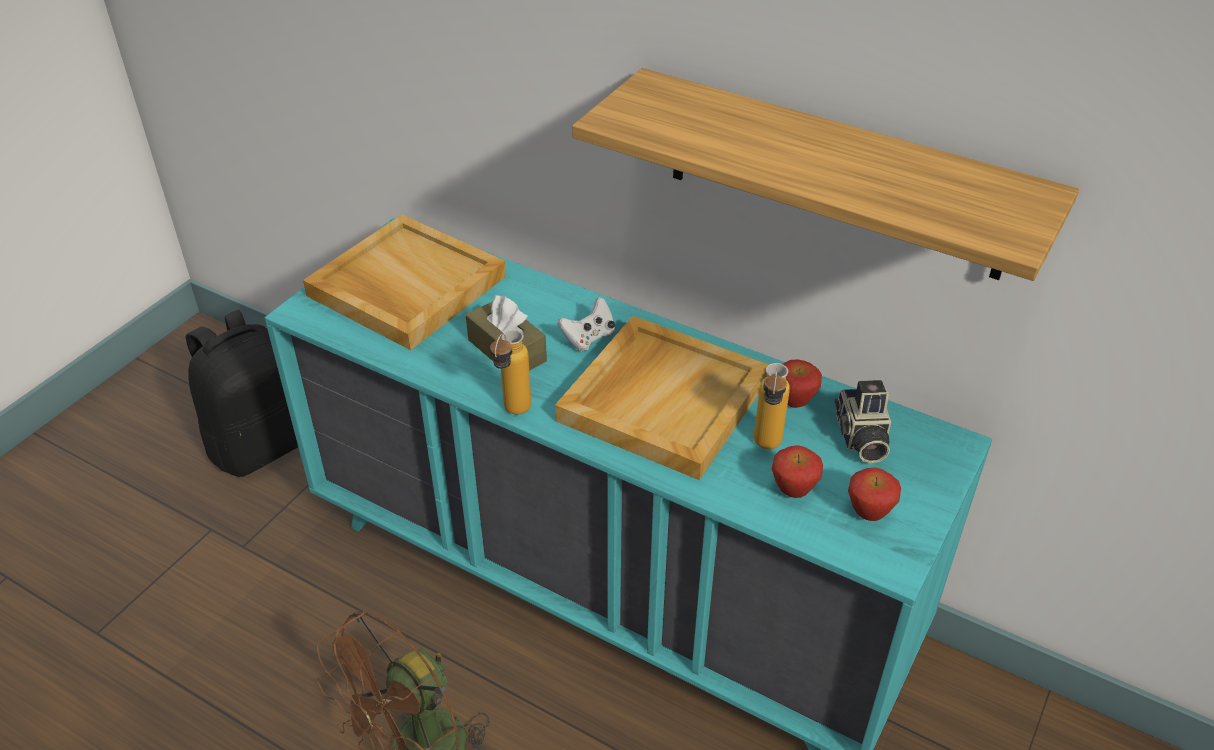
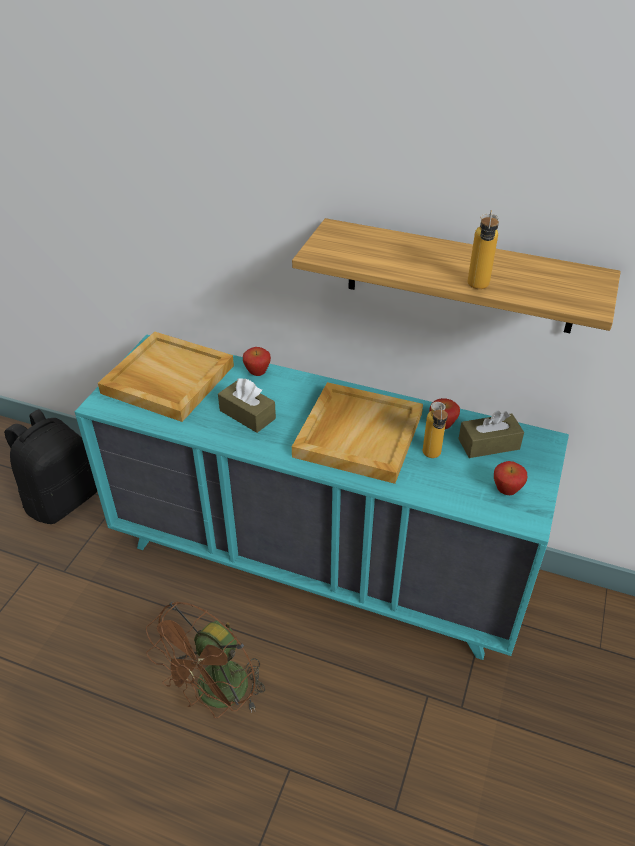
camera: 10 degrees left, 0 degrees up
bottle [490,330,531,414] -> bottle moved to [468,210,499,289]
white game controller [558,297,615,351] -> none
apple [772,445,823,498] -> apple moved to [243,347,271,376]
camera [835,380,891,463] -> brown tissue box [459,410,524,458]

